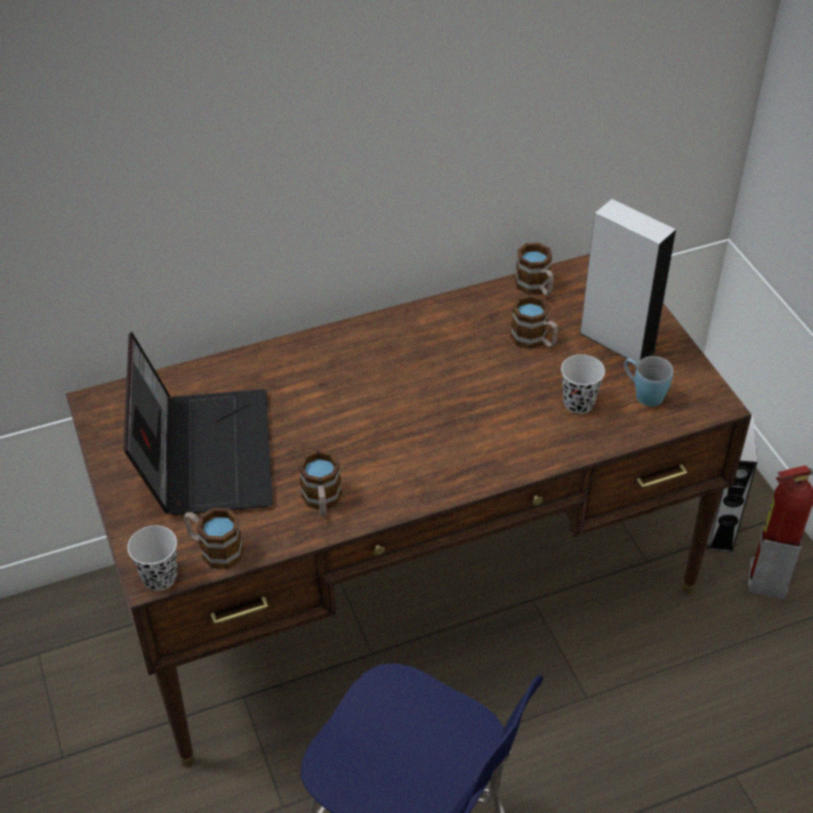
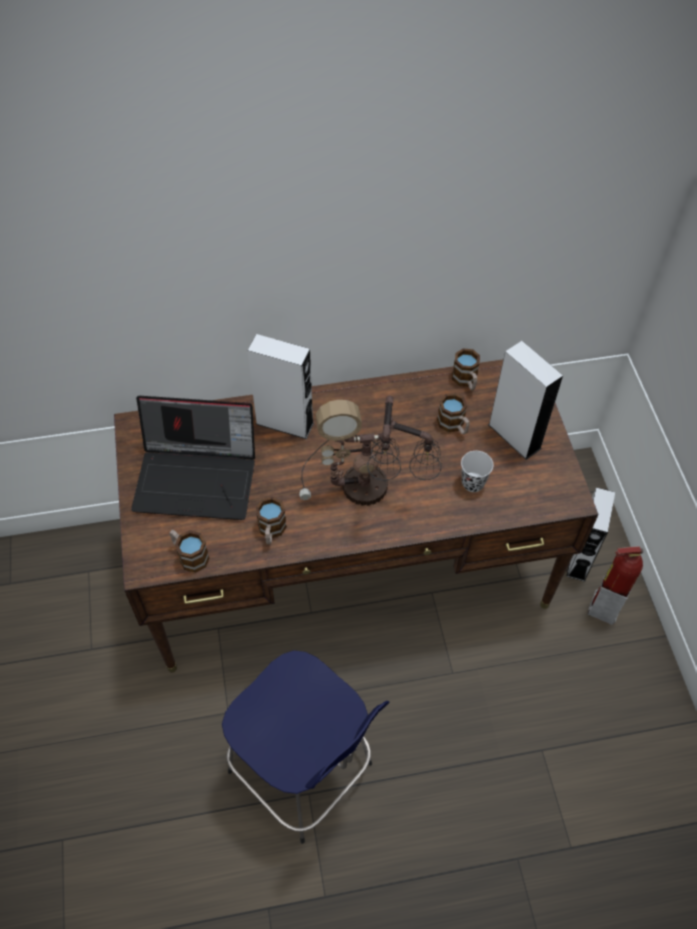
camera: 10 degrees right, 10 degrees up
laptop [124,332,273,515] -> laptop turned 90 degrees clockwise [131,396,255,520]
black cup [127,525,177,591] -> none
blue mug [624,356,673,406] -> none
none -> grey speaker [247,334,314,439]
none -> table lamp [299,395,442,506]

